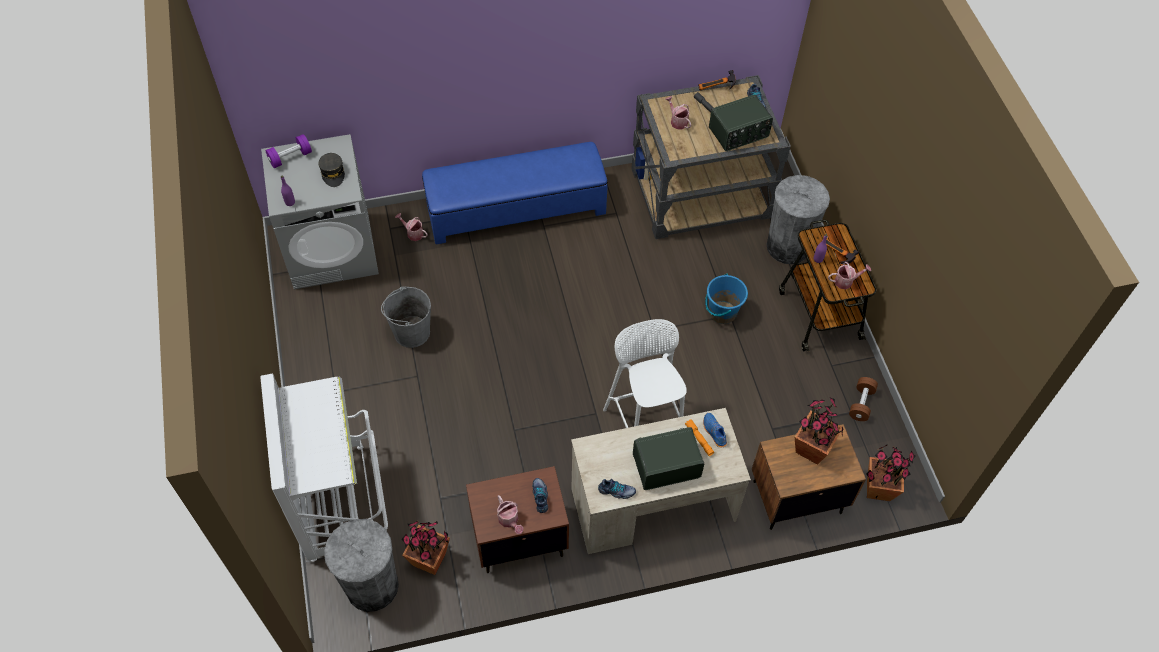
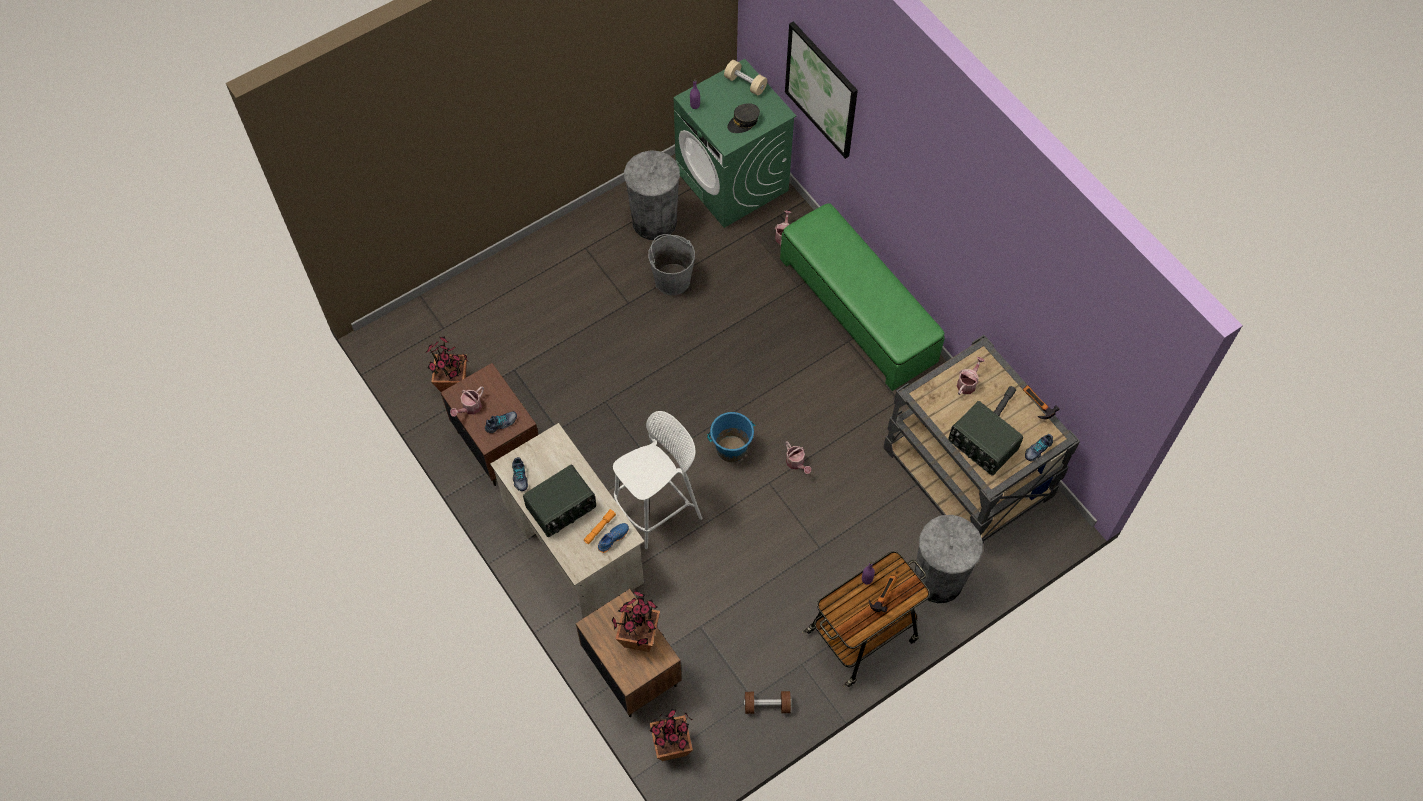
camera: 70 degrees right, 5 degrees up
white shoe rack [260,373,388,562] -> none
grey washing machine [261,134,379,289] -> green washing machine [674,59,797,228]
purple dumbbell [266,134,312,168] -> beige dumbbell [724,60,768,96]
grey trash can [324,519,399,612] -> grey trash can moved to [624,150,680,240]
blue bench [422,142,608,244] -> green bench [780,203,945,391]
radio [633,427,704,490] -> radio turned 90 degrees clockwise [523,465,596,537]
blue bucket [705,274,748,324] -> blue bucket moved to [707,412,755,462]
watering can [828,262,871,289] -> watering can moved to [785,441,811,474]
none -> picture [785,21,858,159]

